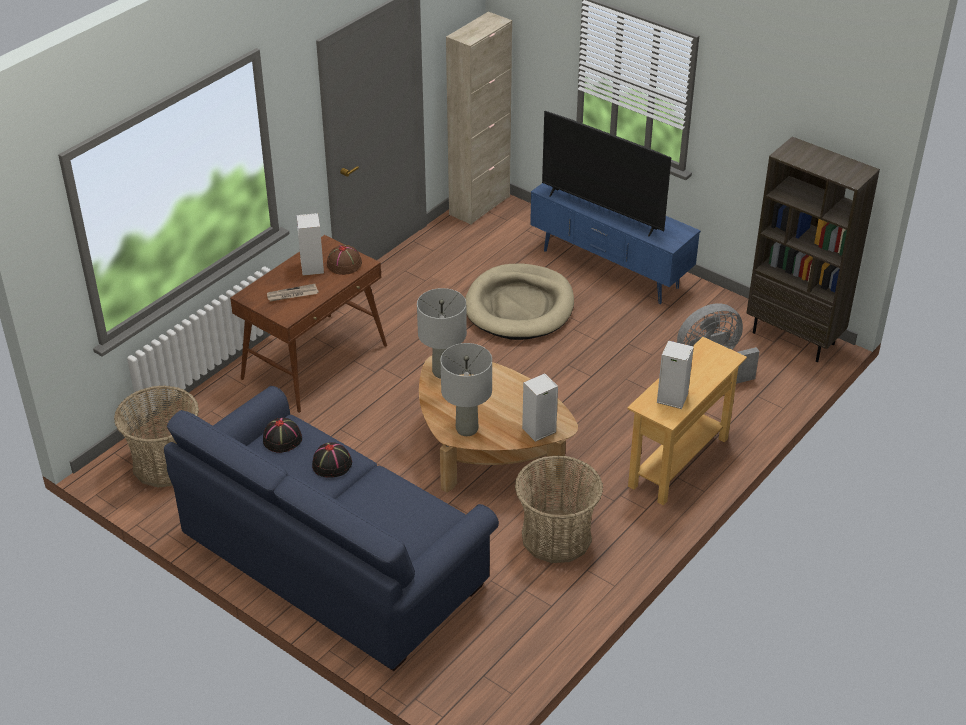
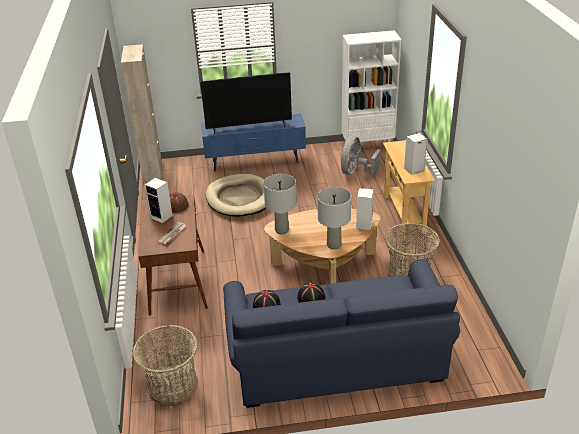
camera: 45 degrees left, 5 degrees down
brown bookcase [746,137,880,362] -> white bookcase [342,30,401,143]

